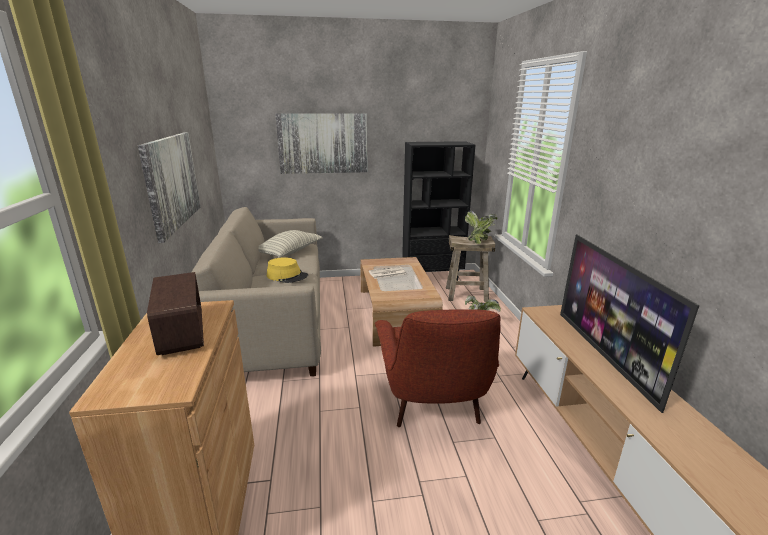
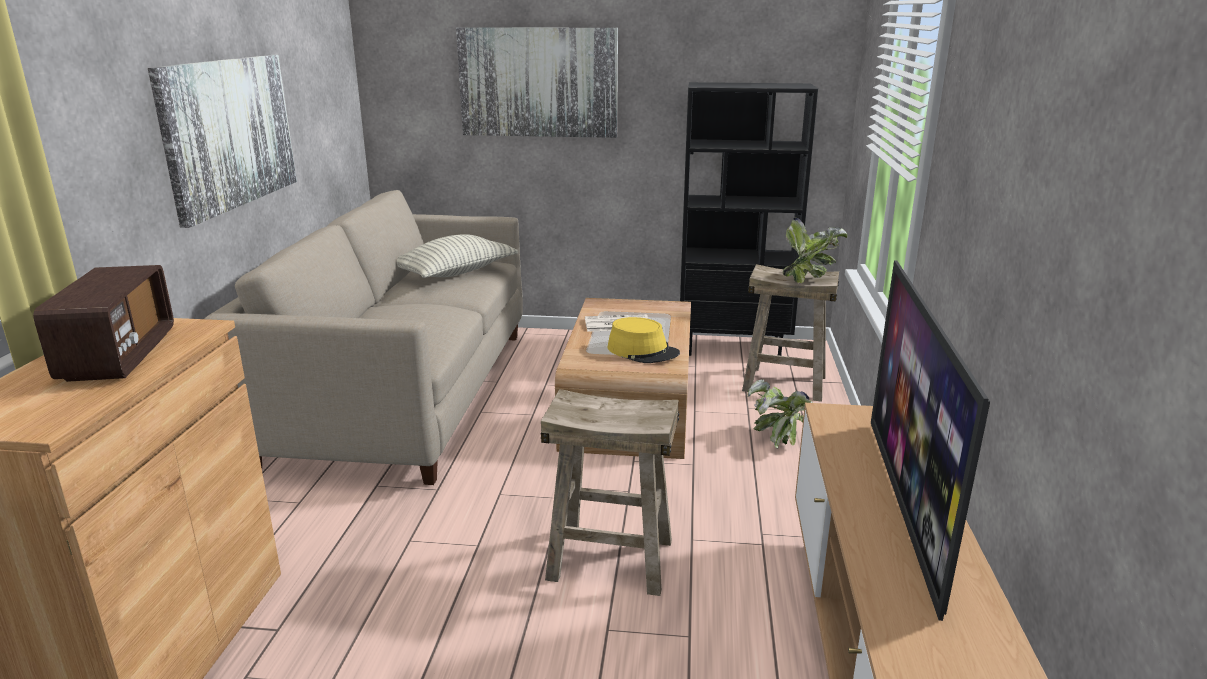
camera: 15 degrees right, 0 degrees up
yellow hat [267,257,308,283] -> yellow hat moved to [607,317,680,363]
red armchair [375,309,501,427] -> beige stool [541,389,679,596]

